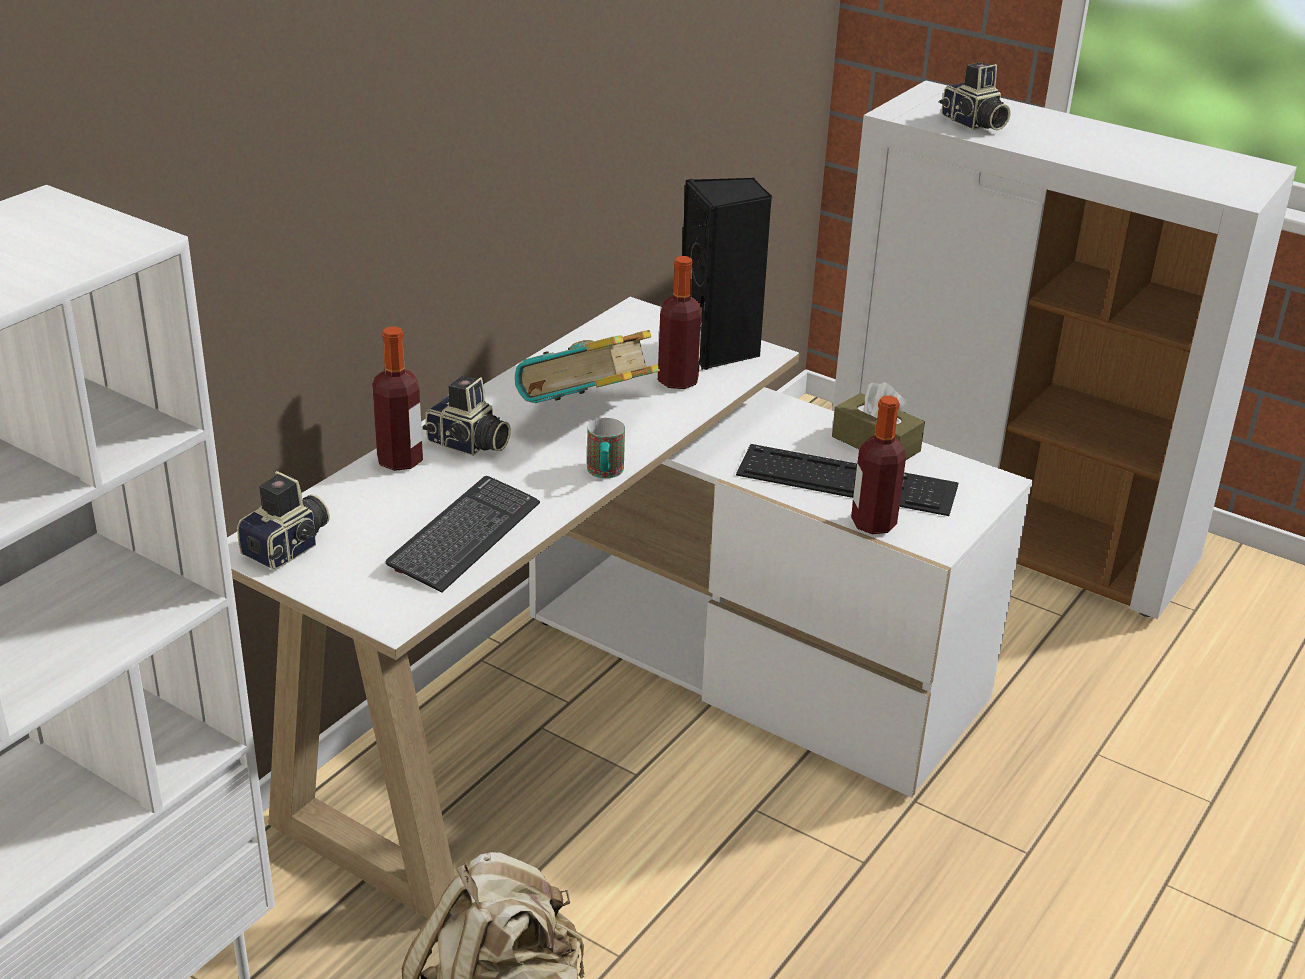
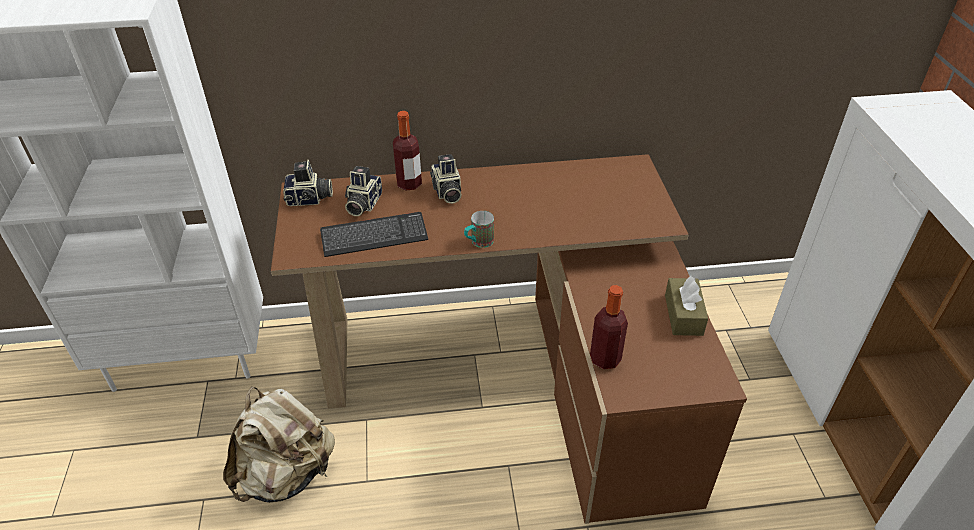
camera: 50 degrees right, 10 degrees up
white desk [227,297,1033,918] -> brown desk [271,154,747,524]
book [515,330,660,403] -> none
bottle [658,256,702,389] -> none
black speaker [682,178,772,370] -> none
keyboard [736,444,958,516] -> none
camera [939,62,1010,130] -> camera moved to [345,166,382,216]

